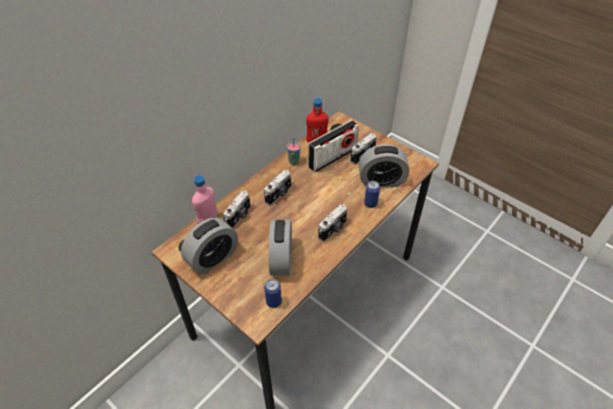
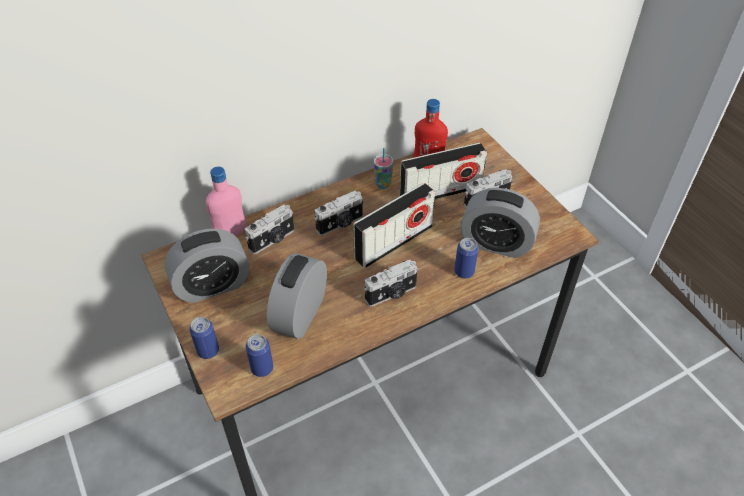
camera: 20 degrees right, 0 degrees up
none -> can [189,317,219,359]
none -> radio [353,183,435,268]

